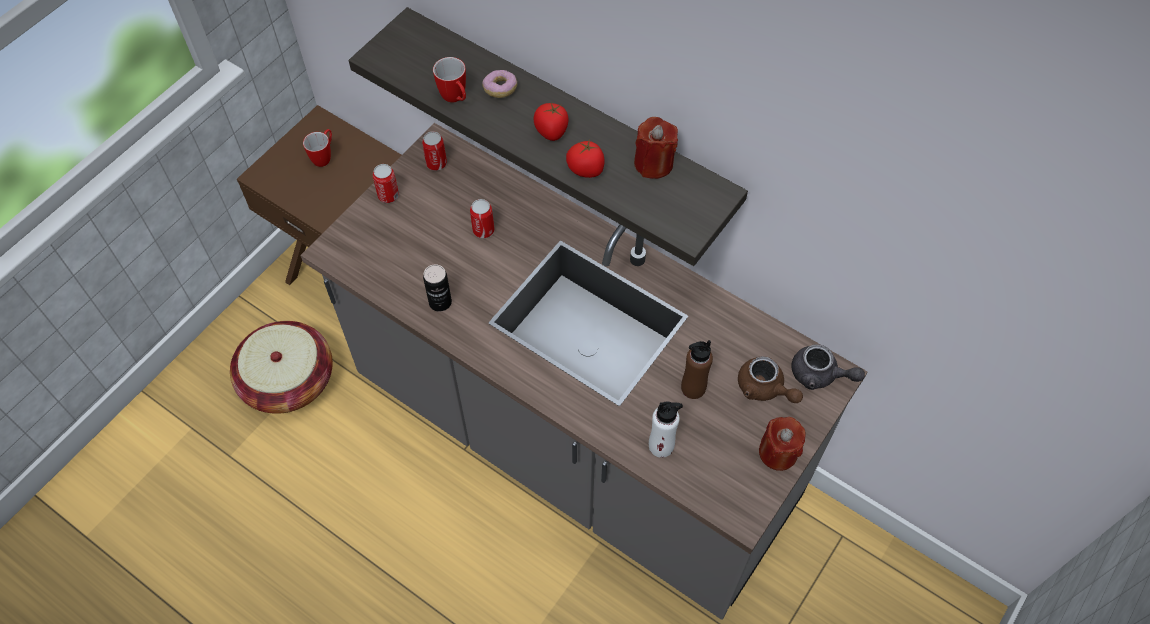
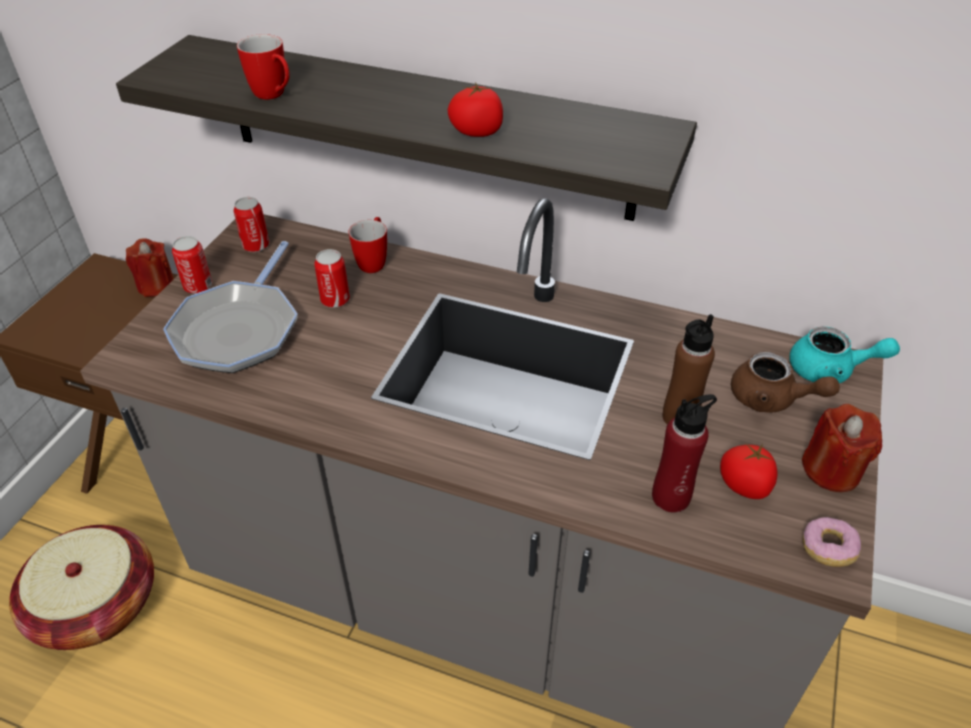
camera: 15 degrees left, 15 degrees down
mug [303,129,332,167] -> mug moved to [349,217,387,273]
can [423,264,452,311] -> none
donut [482,70,517,98] -> donut moved to [803,517,861,567]
tomato [534,103,568,141] -> tomato moved to [720,444,778,499]
red candle [634,117,678,179] -> red candle moved to [126,239,174,297]
white bottle [649,402,683,458] -> red bottle [652,394,717,513]
grey teapot [791,344,865,390] -> turquoise teapot [790,327,900,383]
none -> frying pan [163,241,298,373]

